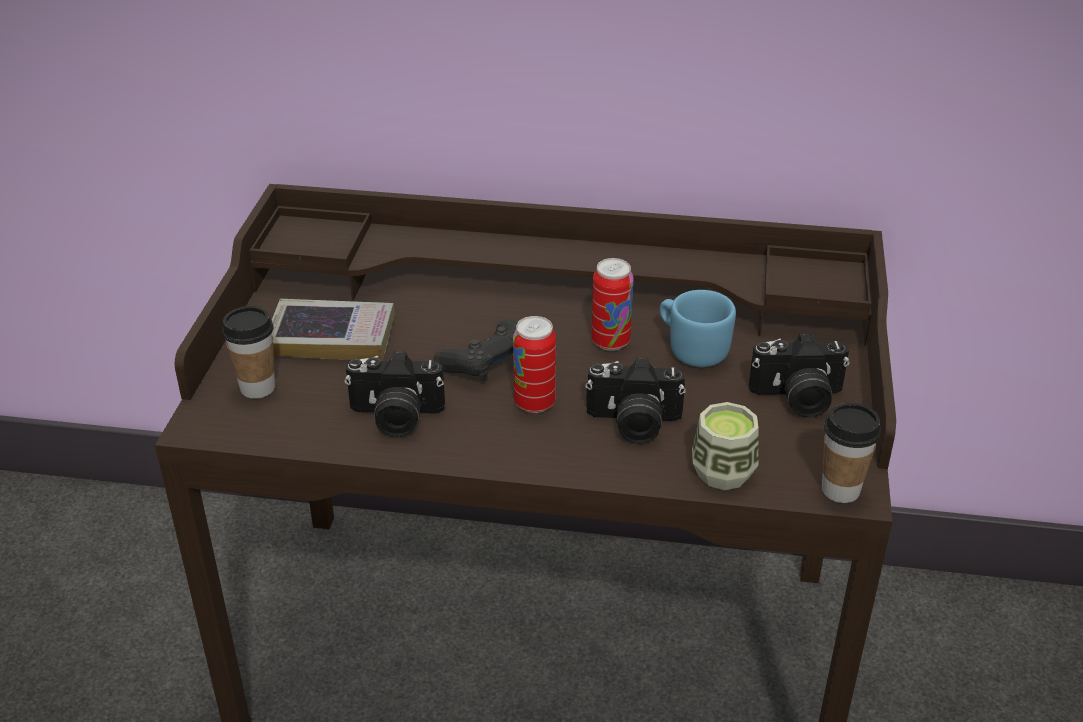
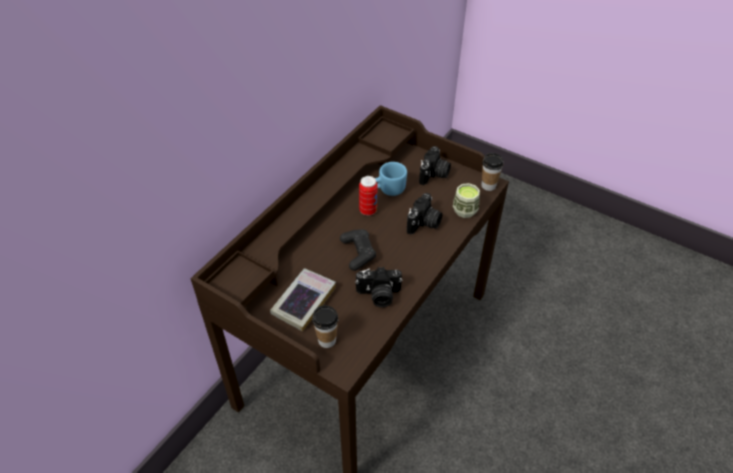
camera: 65 degrees left, 10 degrees up
camera [344,351,445,437] -> camera turned 60 degrees clockwise [355,267,402,307]
can [513,316,556,413] -> none

